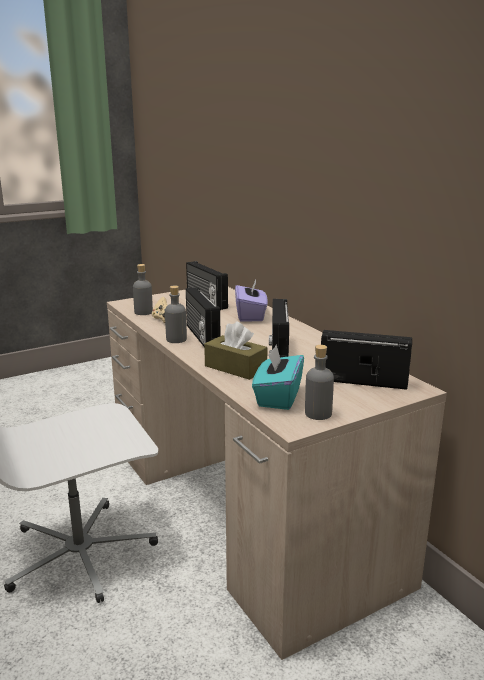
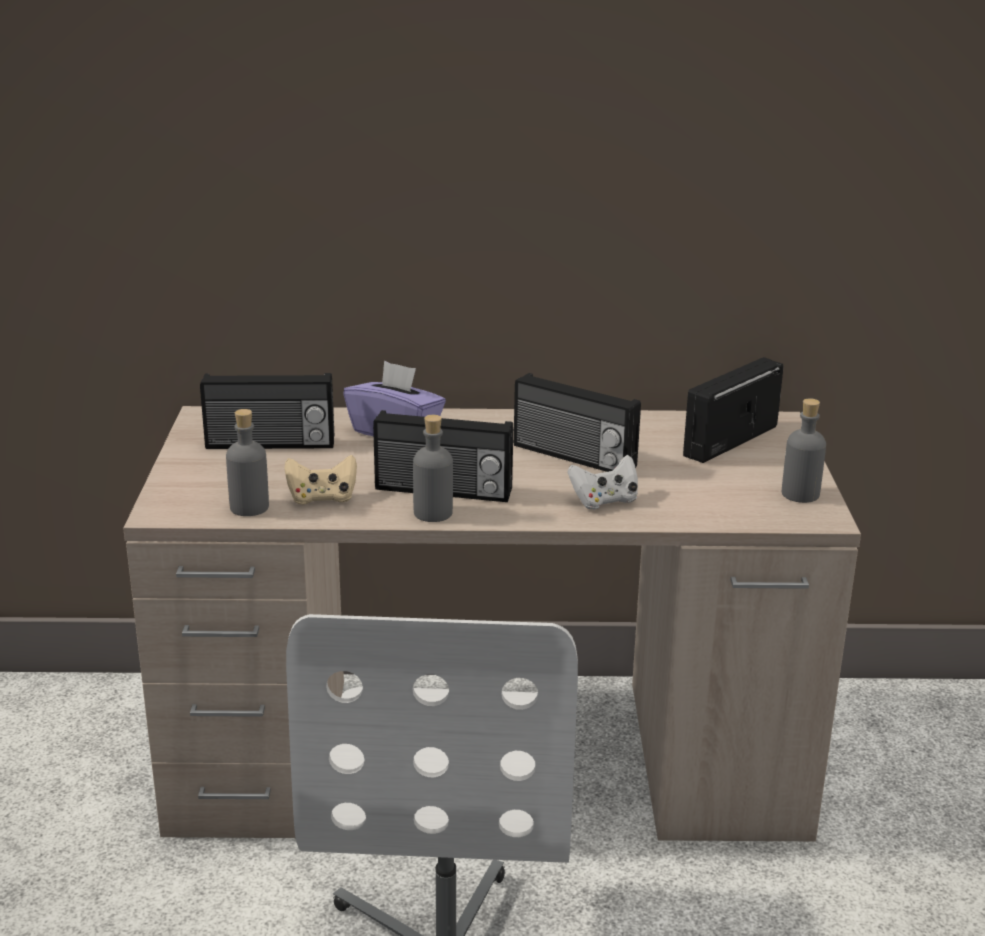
camera: 60 degrees left, 5 degrees up
brown tissue box [204,322,267,380] -> white game controller [567,455,638,509]
turquoise tissue box [252,344,304,410] -> none

